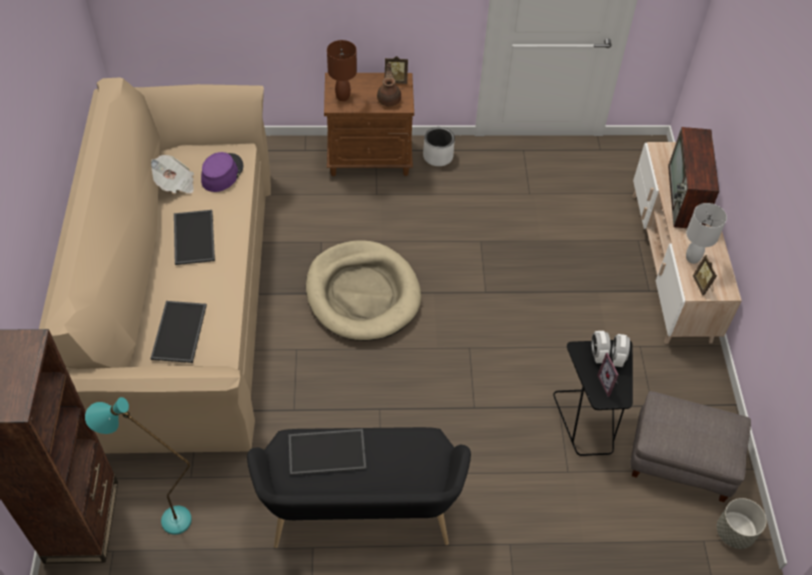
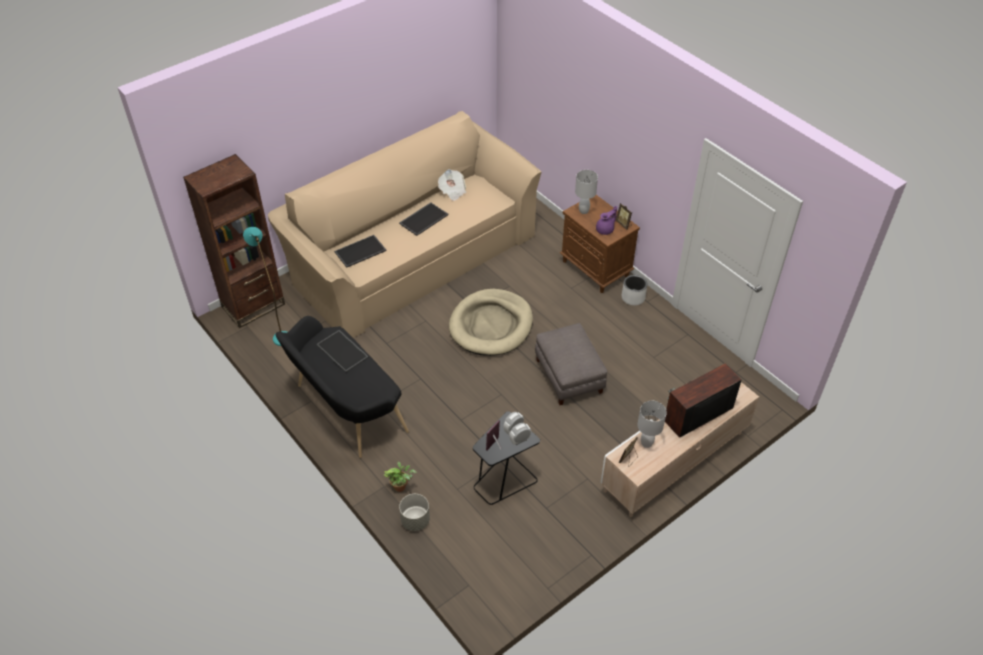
camera: 55 degrees right, 5 degrees down
purple hat [201,152,244,192] -> none
brown table lamp [327,40,357,101] -> white table lamp [575,170,598,214]
brown teapot [377,63,401,106] -> purple teapot [596,206,617,235]
grey ottoman [630,391,751,502] -> grey ottoman moved to [535,323,607,405]
grey planter [717,498,767,549] -> grey planter moved to [399,494,430,531]
none -> potted plant [383,461,417,492]

